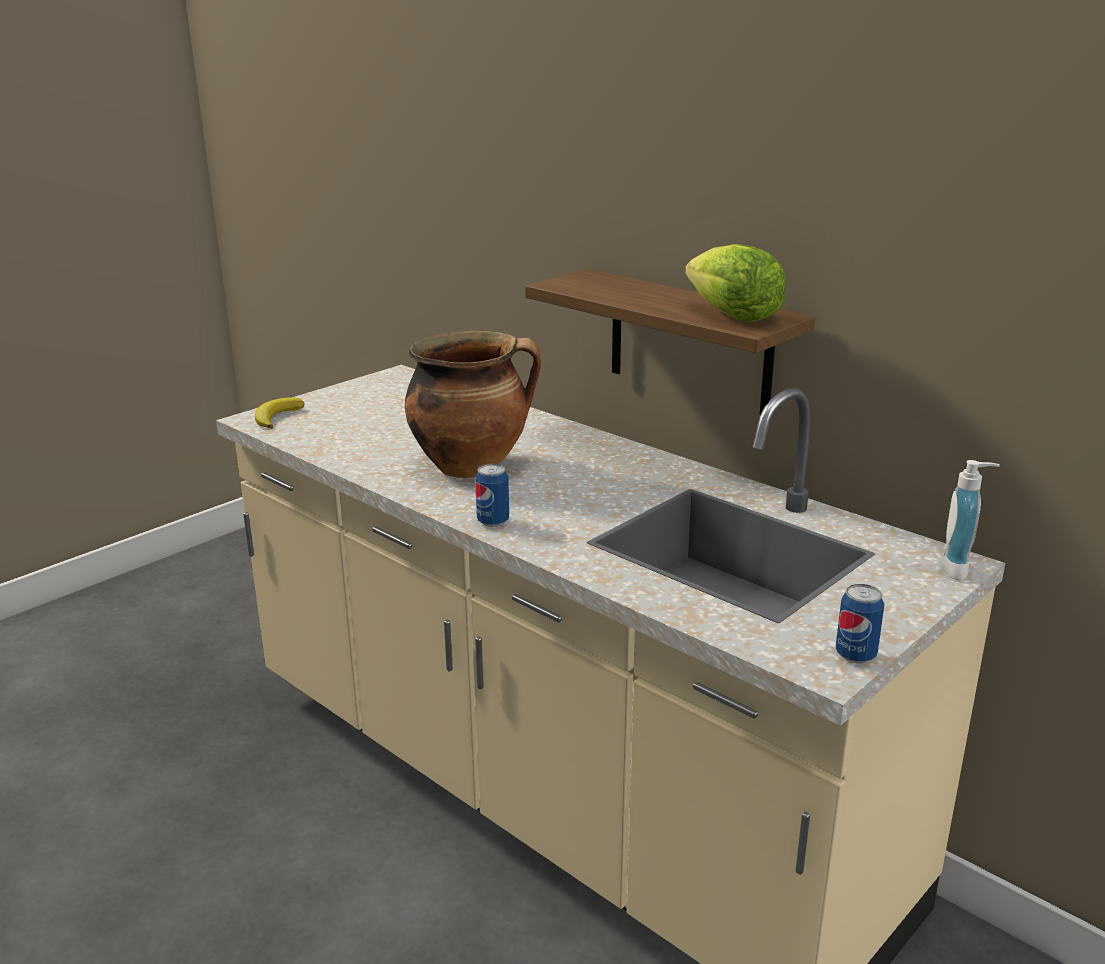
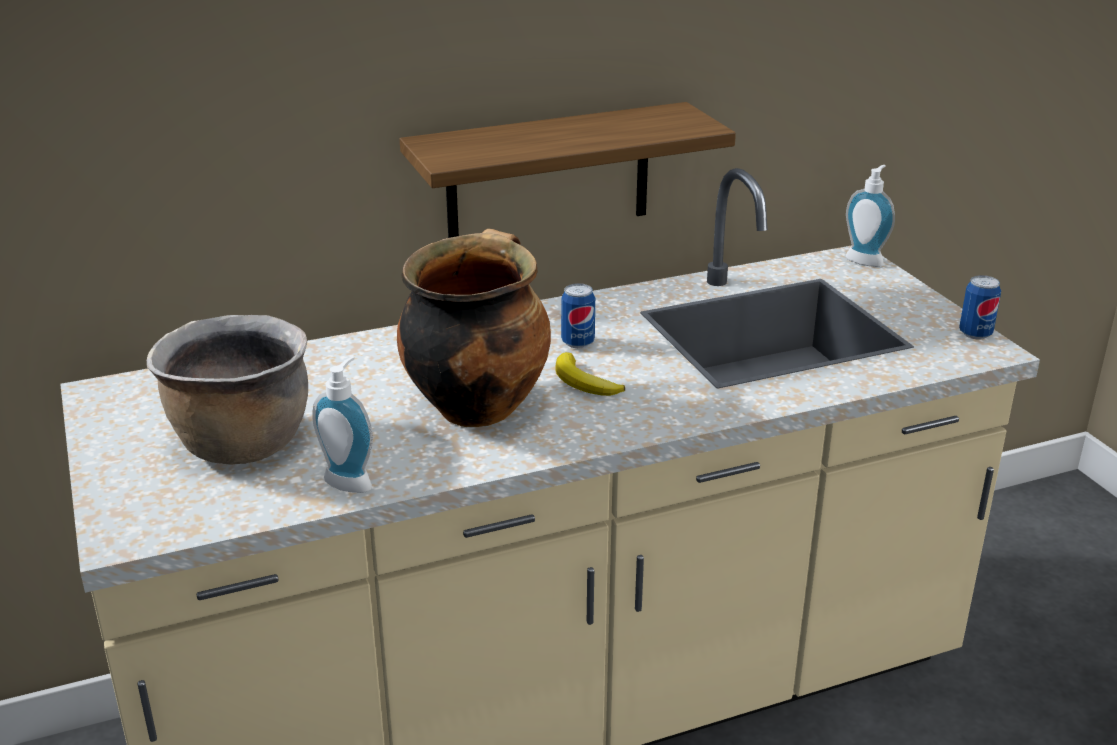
camera: 65 degrees left, 5 degrees up
banana [255,397,304,429] -> banana moved to [555,352,625,396]
can [475,463,509,527] -> can moved to [561,283,595,348]
lettuce [685,244,785,322] -> none
none -> brown cooking pot [147,315,308,465]
none -> soap dispenser [313,357,373,493]

